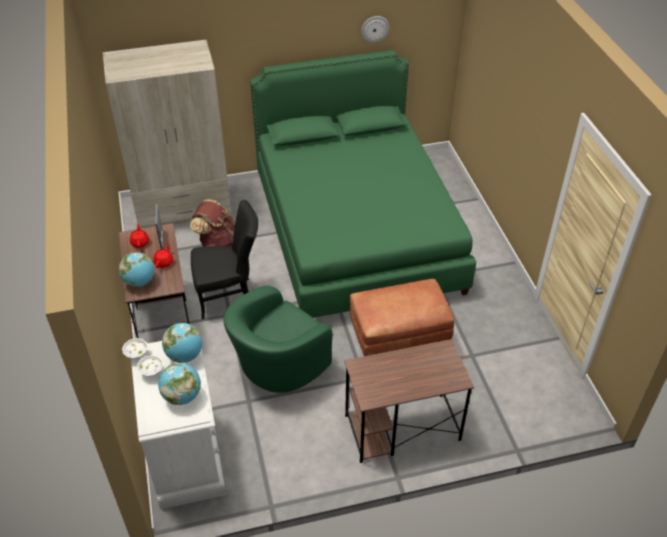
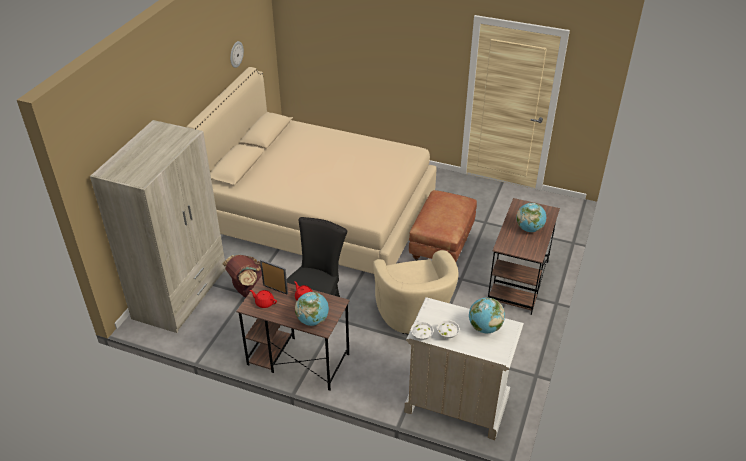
camera: 55 degrees left, 5 degrees down
globe [162,323,203,363] -> globe moved to [516,203,546,232]
green armchair [224,286,333,393] -> beige armchair [373,250,458,335]
green bed [250,50,476,318] -> beige bed [187,67,437,274]

